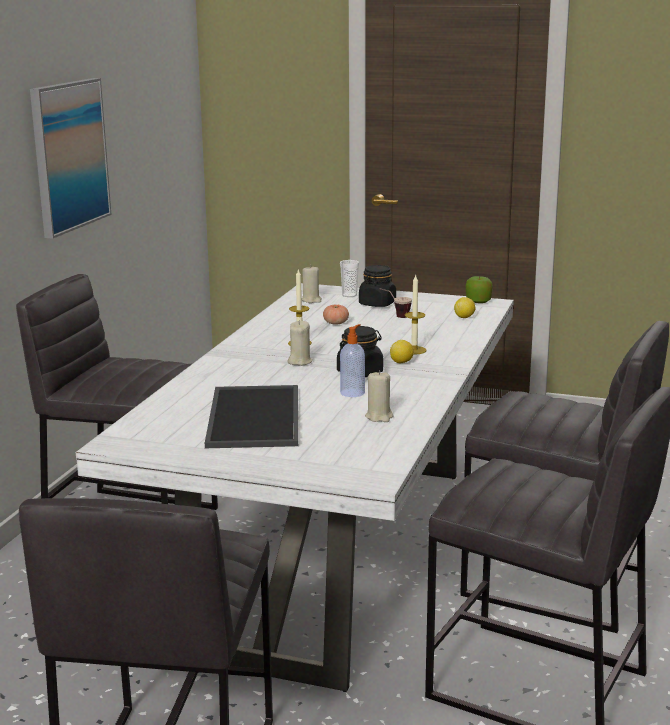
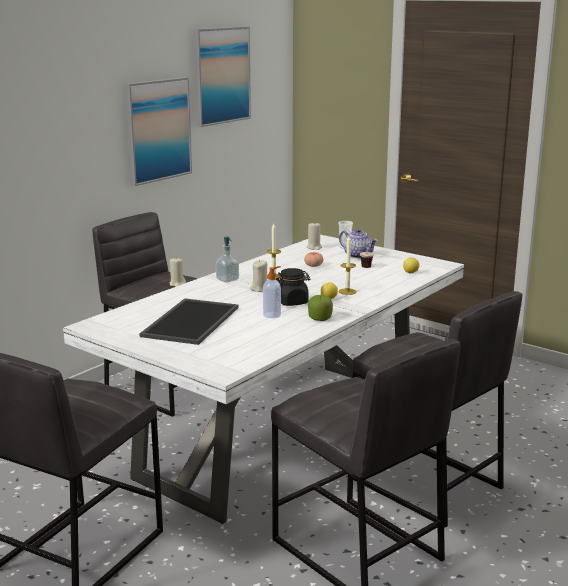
camera: 20 degrees right, 0 degrees up
black jar [359,265,396,307] -> teapot [339,229,378,258]
beige candle [365,370,393,422] -> beige candle moved to [169,257,186,287]
apple [466,276,493,303] -> apple moved to [308,295,333,321]
none -> picture [194,27,251,127]
none -> soap dispenser [216,237,239,282]

